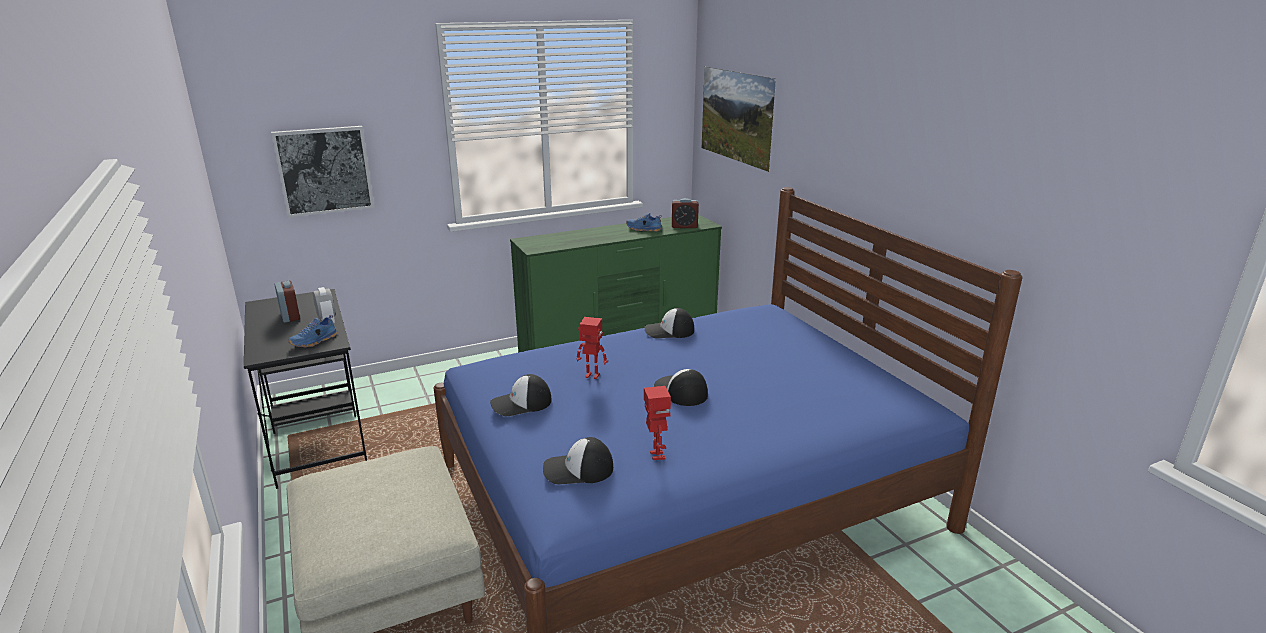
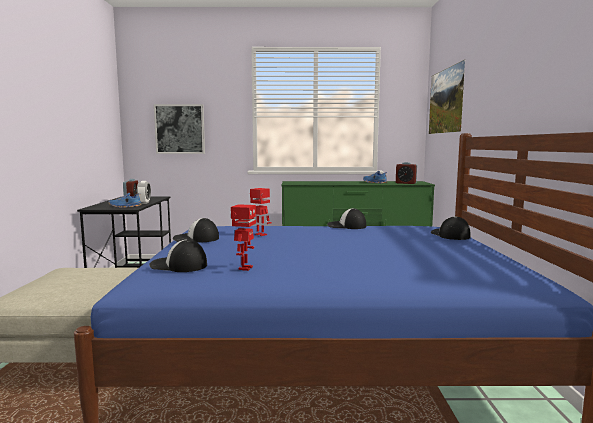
camera: 25 degrees right, 15 degrees down
cap [654,369,708,406] -> cap moved to [431,216,471,240]

